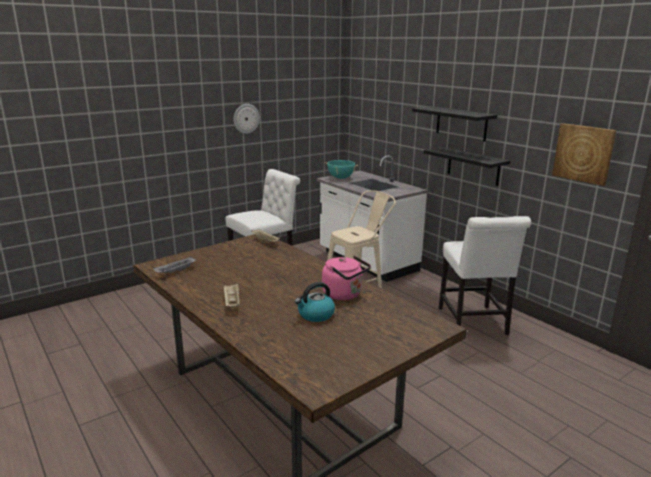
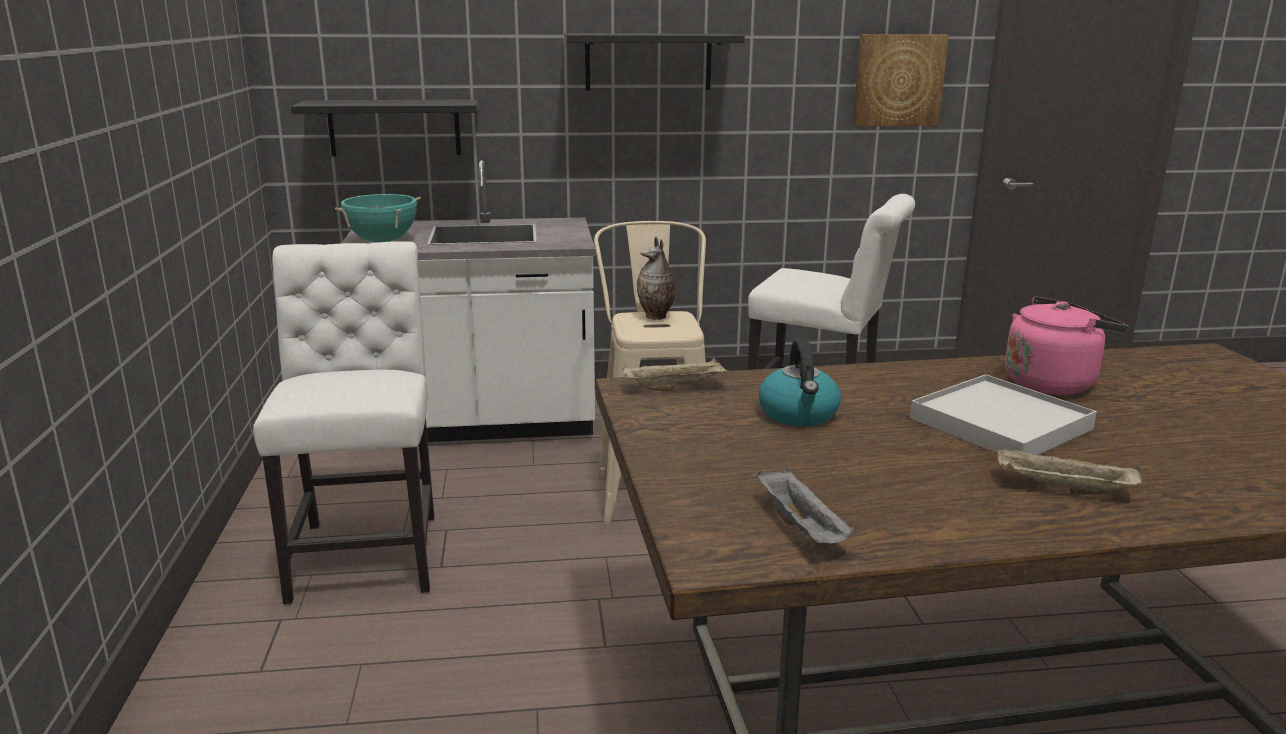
camera: 60 degrees left, 0 degrees up
wall clock [233,104,260,134] -> none
kettle [295,282,335,322] -> kettle moved to [759,339,841,426]
black shelf [424,147,510,186] -> black shelf moved to [291,99,479,156]
none -> vase [637,237,676,320]
none -> white tray [910,374,1097,455]

